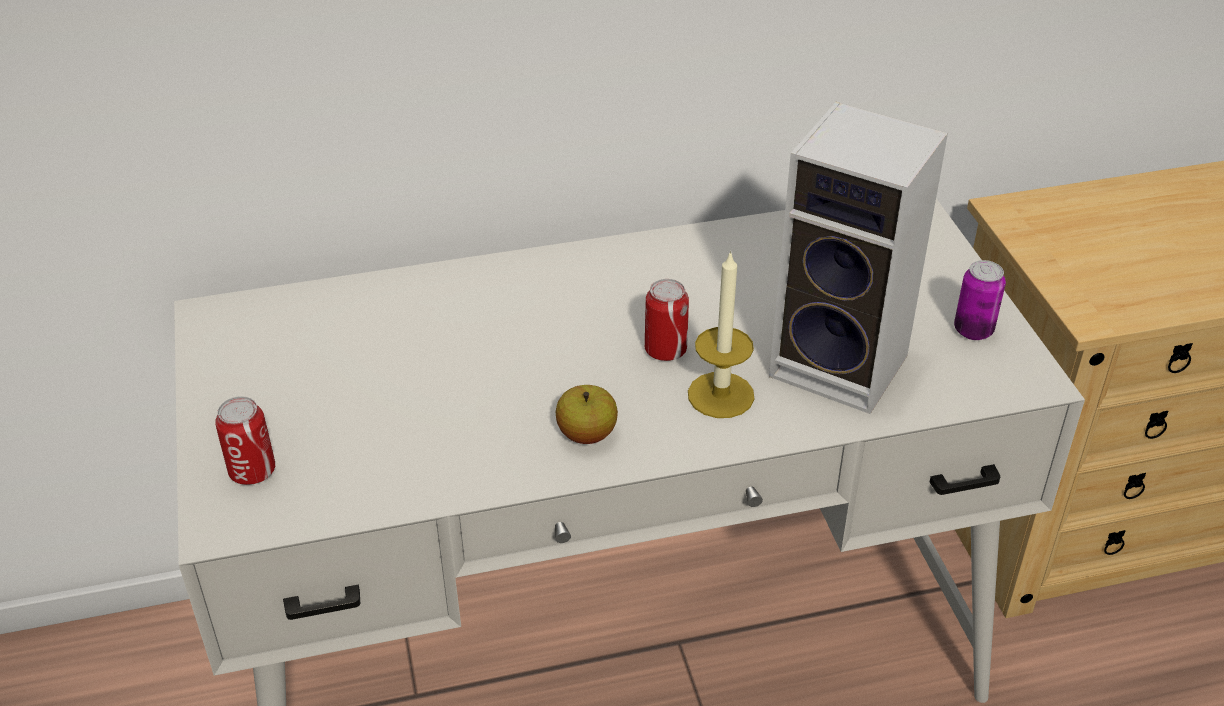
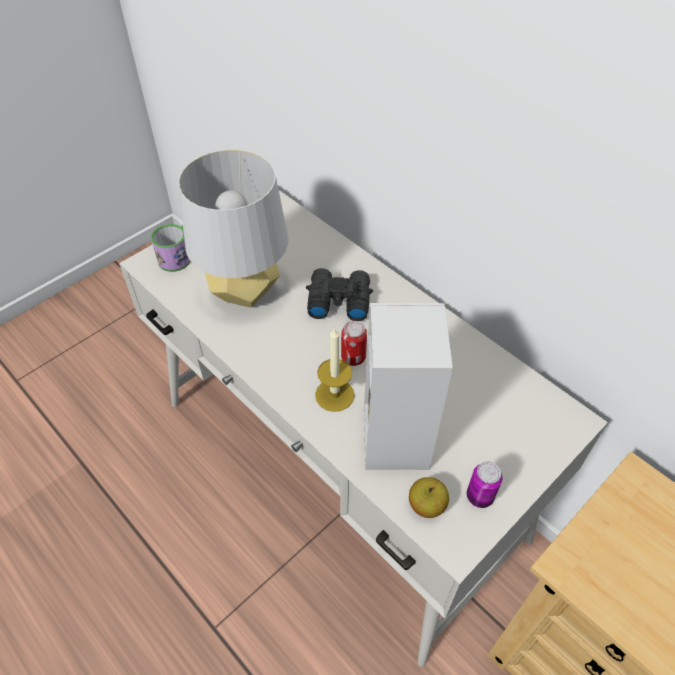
camera: 60 degrees right, 10 degrees up
can [215,396,275,485] -> mug [151,224,191,272]
apple [556,385,618,444] -> apple moved to [409,477,449,518]
none -> grey table lamp [178,150,288,308]
none -> black binoculars [306,268,373,321]

